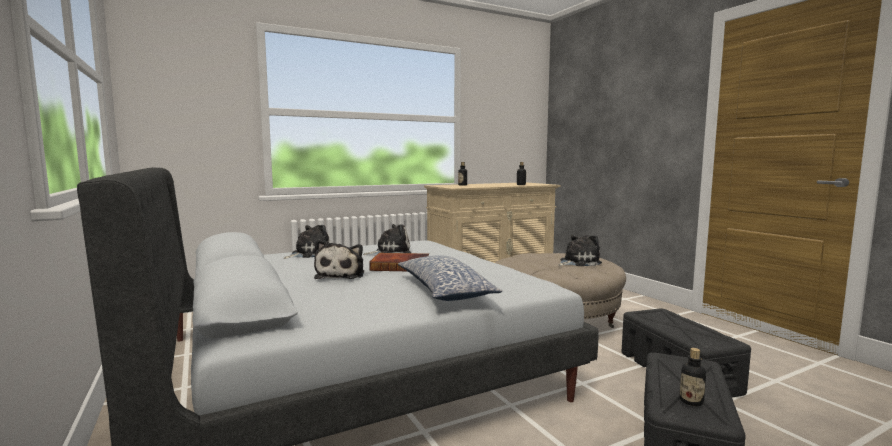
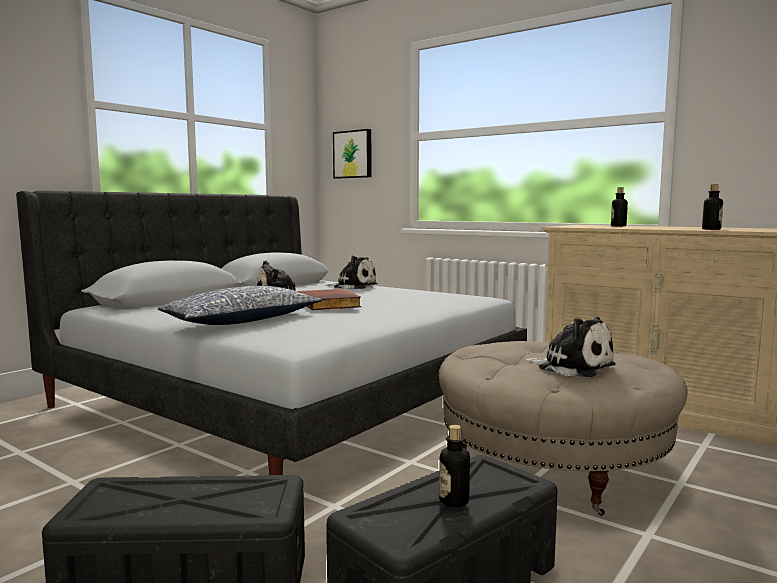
camera: 65 degrees right, 0 degrees up
plush toy [363,224,411,255] -> none
bottle [680,348,706,406] -> bottle moved to [439,425,470,507]
none -> picture [333,129,372,179]

